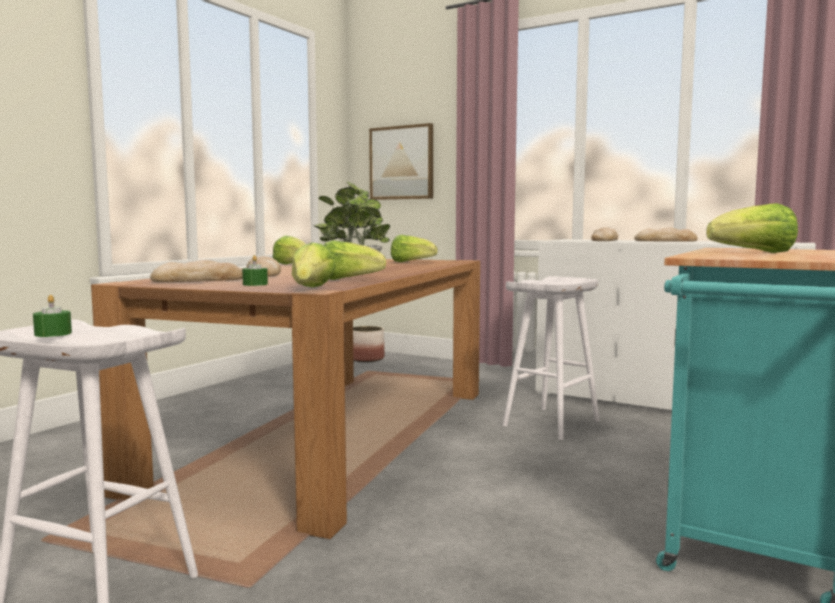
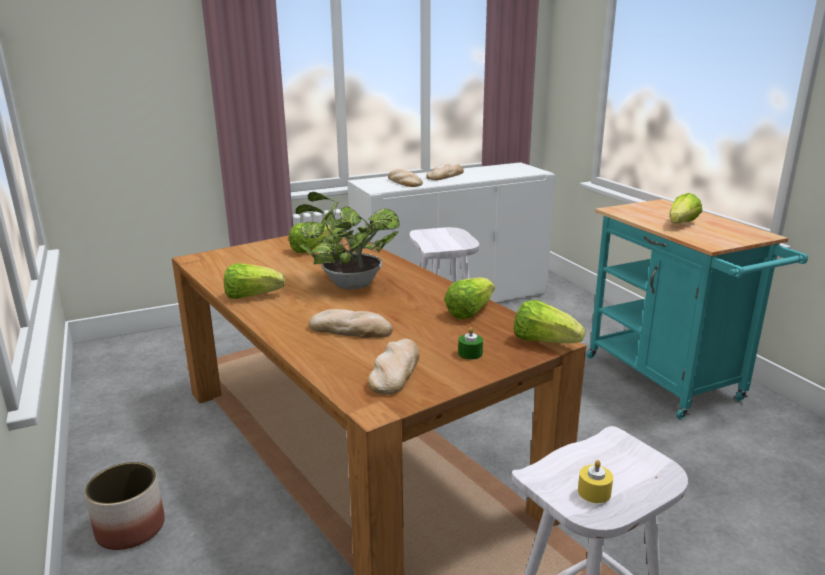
camera: 55 degrees left, 15 degrees up
green candle [33,295,72,337] -> yellow candle [578,460,613,503]
planter [353,326,384,362] -> planter moved to [85,462,165,550]
picture [369,123,433,200] -> none

